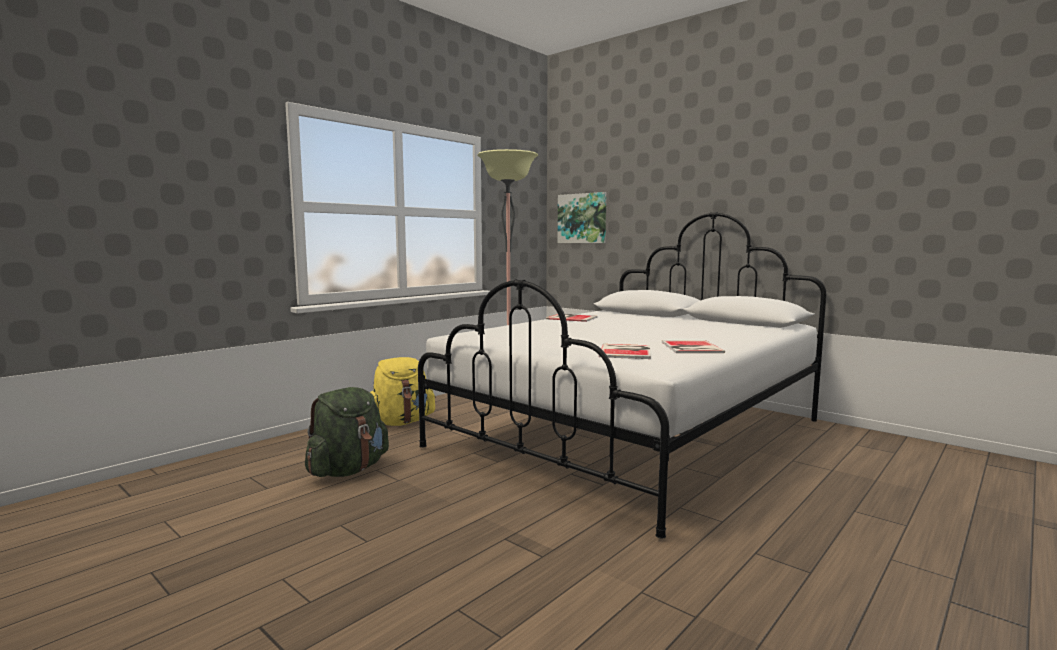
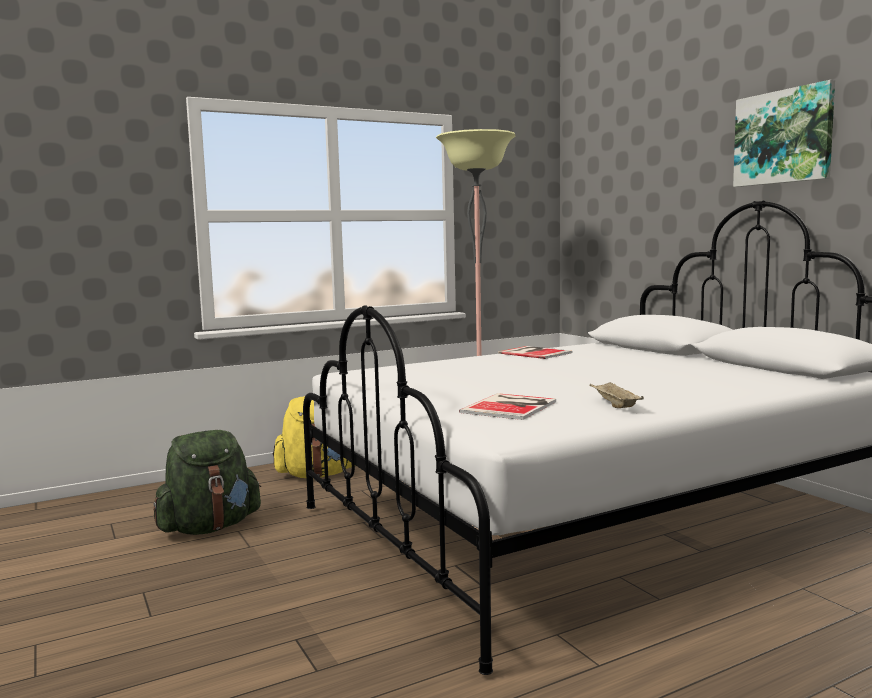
camera: 20 degrees right, 0 degrees up
picture [558,192,606,243] -> picture moved to [733,80,835,187]
book [662,340,725,353] -> beige tray [590,382,644,408]

